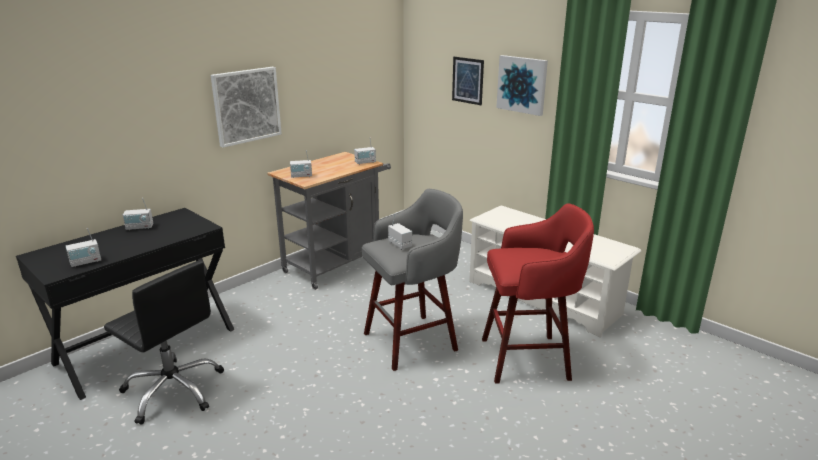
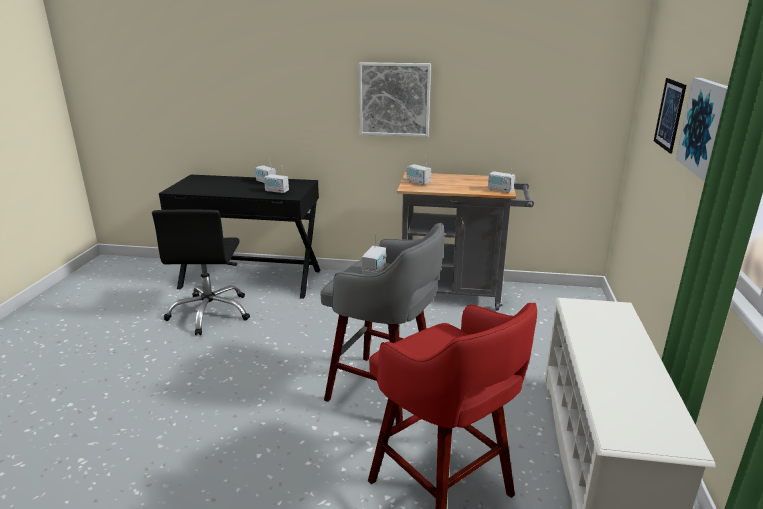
camera: 55 degrees right, 0 degrees up
radio [66,228,101,267] -> radio moved to [264,165,289,194]

